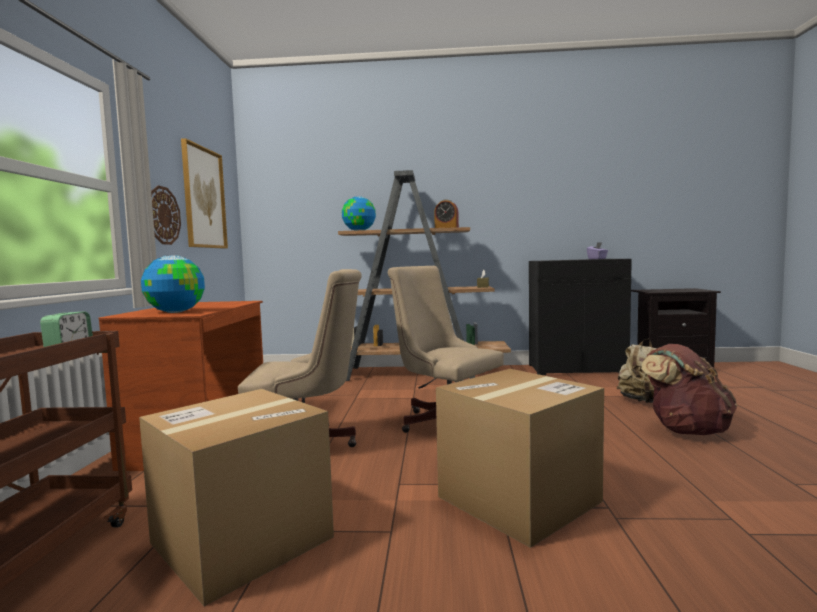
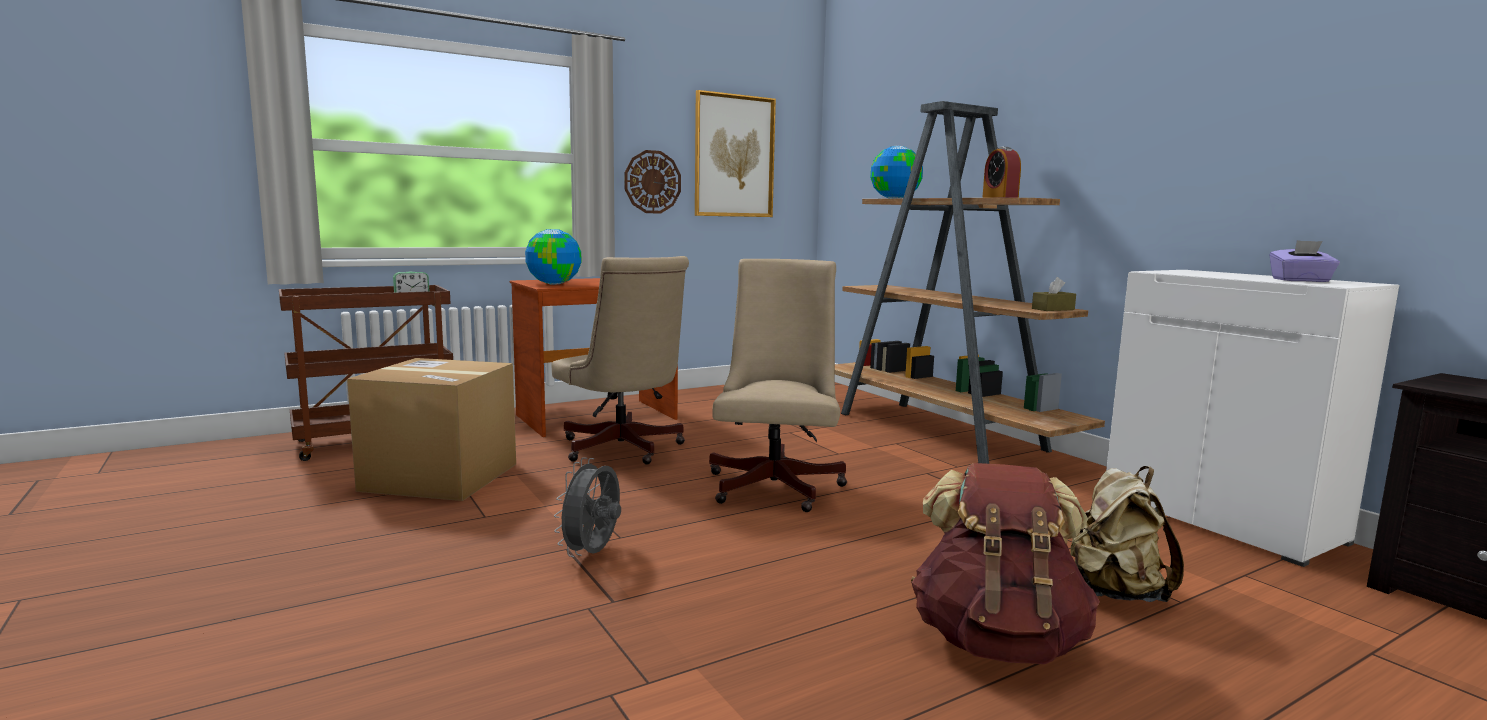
camera: 55 degrees right, 5 degrees up
cardboard box [436,369,604,548] -> grey fan [554,457,621,557]
black cabinet [529,259,632,375] -> white cabinet [1106,270,1399,567]

